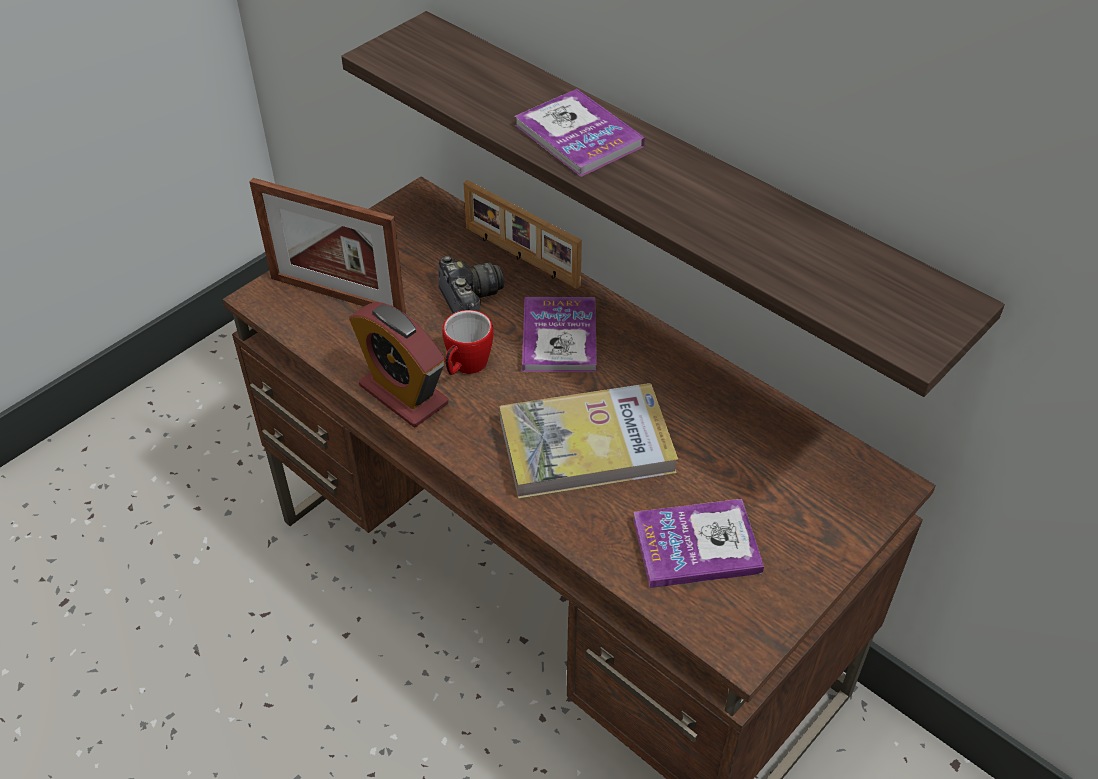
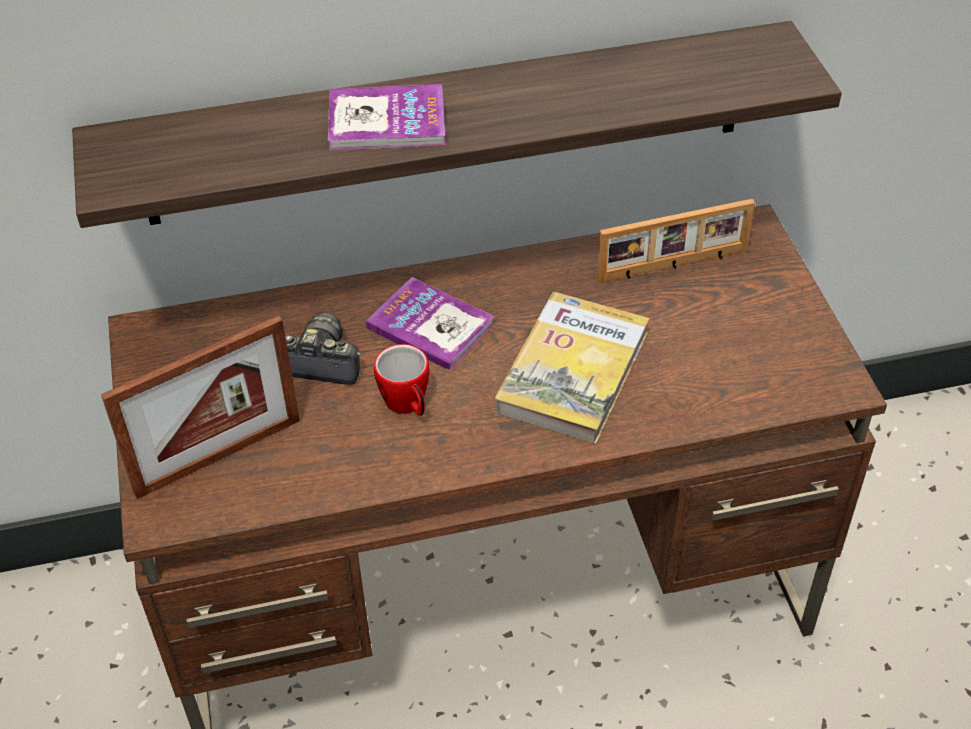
camera: 55 degrees left, 0 degrees up
alarm clock [349,302,448,427] -> none
picture frame [463,180,582,289] -> picture frame moved to [597,199,755,283]
book [633,499,764,588] -> none

